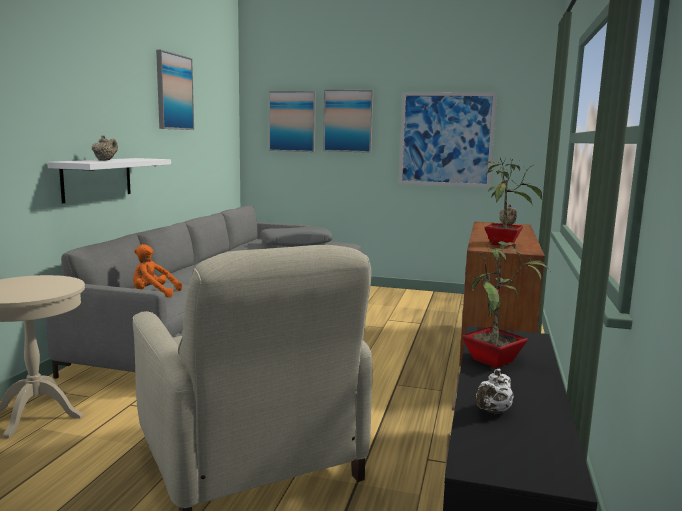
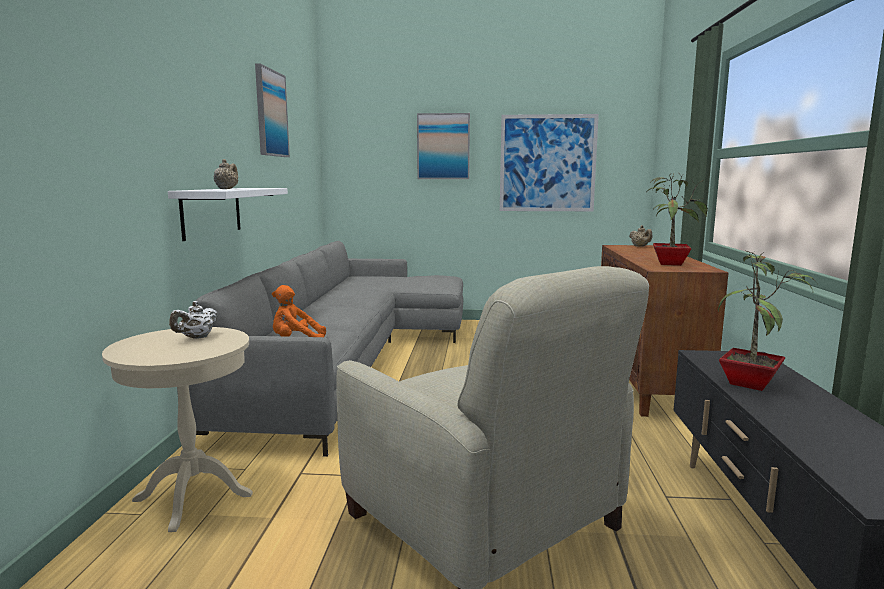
camera: 10 degrees left, 0 degrees up
grey pillow [260,226,333,247] -> none
picture [269,91,316,152] -> none
white teapot [476,369,513,414] -> white teapot moved to [169,301,218,339]

